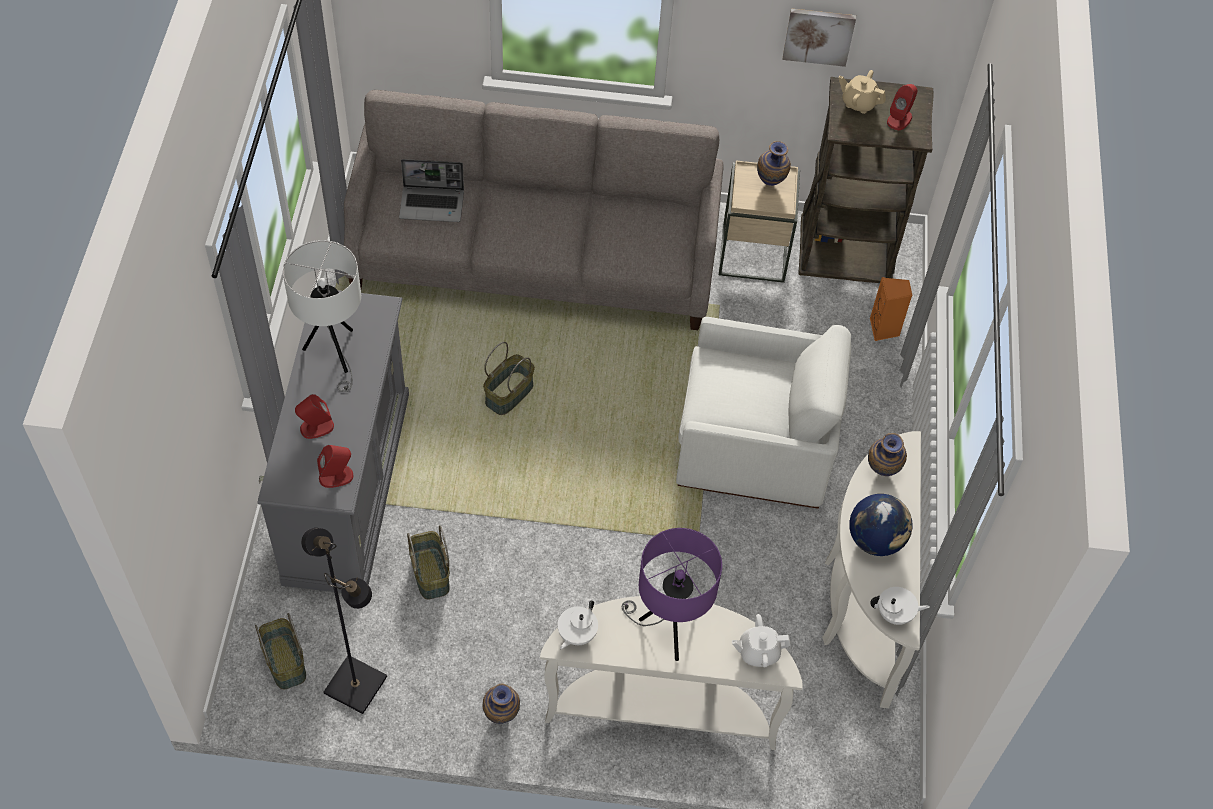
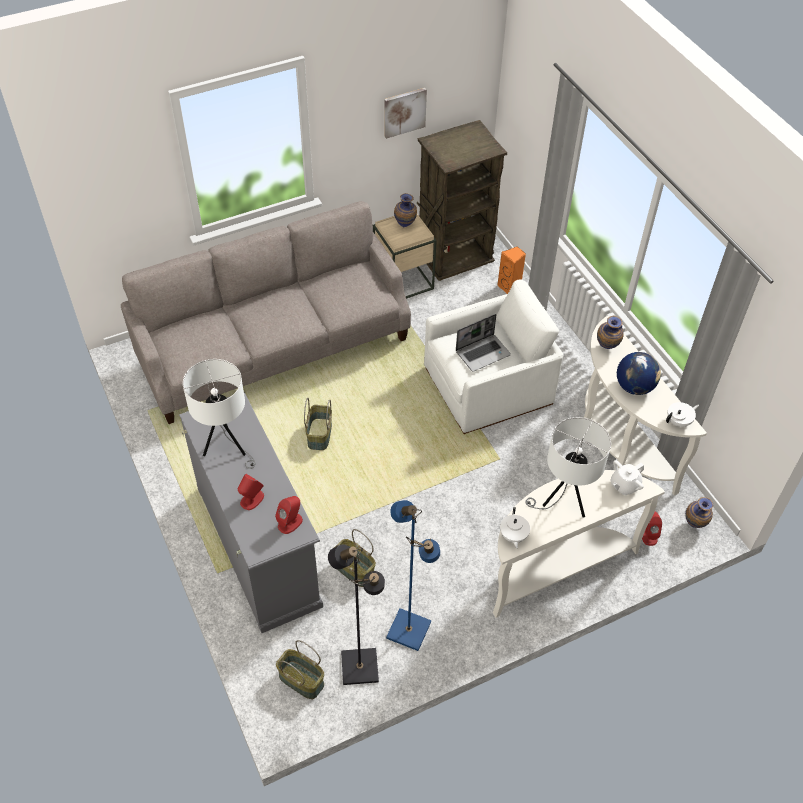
camera: 30 degrees left, 5 degrees down
laptop [399,159,464,222] -> laptop moved to [456,314,511,372]
vase [483,683,520,724] -> vase moved to [685,497,713,528]
purple table lamp [622,528,722,661] -> white table lamp [526,417,611,518]
beige teapot [839,70,886,114] -> none
red speaker [887,84,917,130] -> red speaker moved to [642,512,662,546]
none -> blue floor lamp [386,500,440,651]

